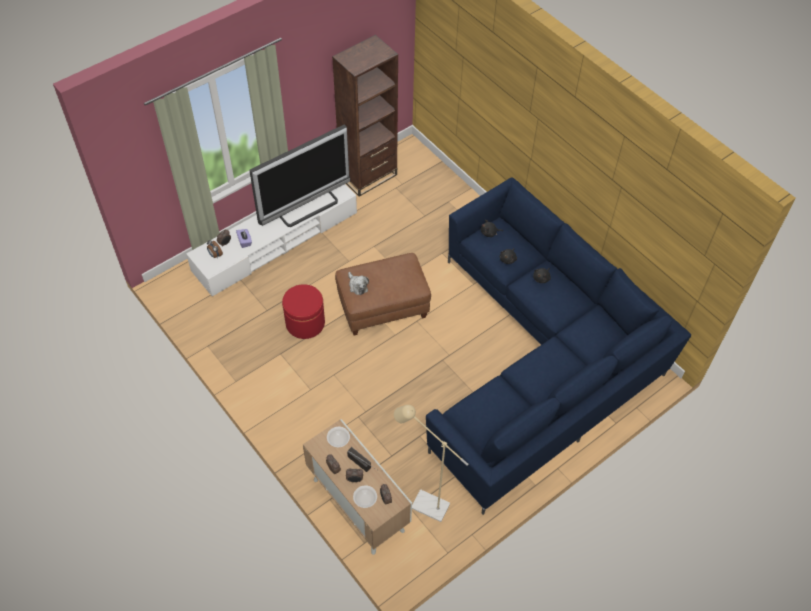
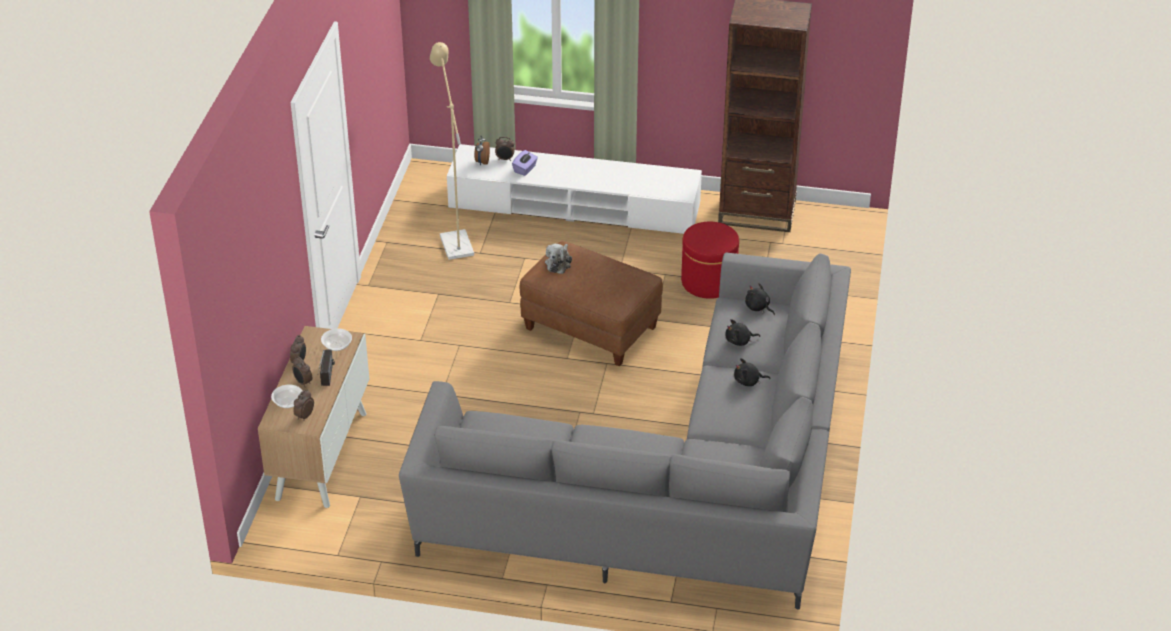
camera: 50 degrees right, 15 degrees down
television [249,124,350,227] -> none
red ottoman [282,284,325,339] -> red ottoman moved to [681,222,739,299]
beige floor lamp [394,405,468,522] -> beige floor lamp moved to [430,42,474,260]
blue sofa [426,178,691,515] -> grey sofa [399,253,851,609]

